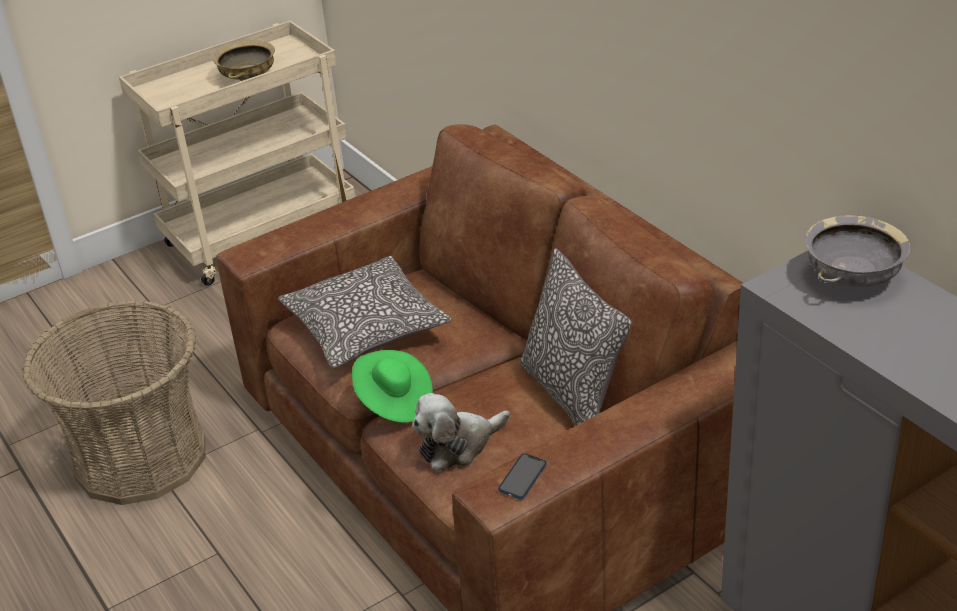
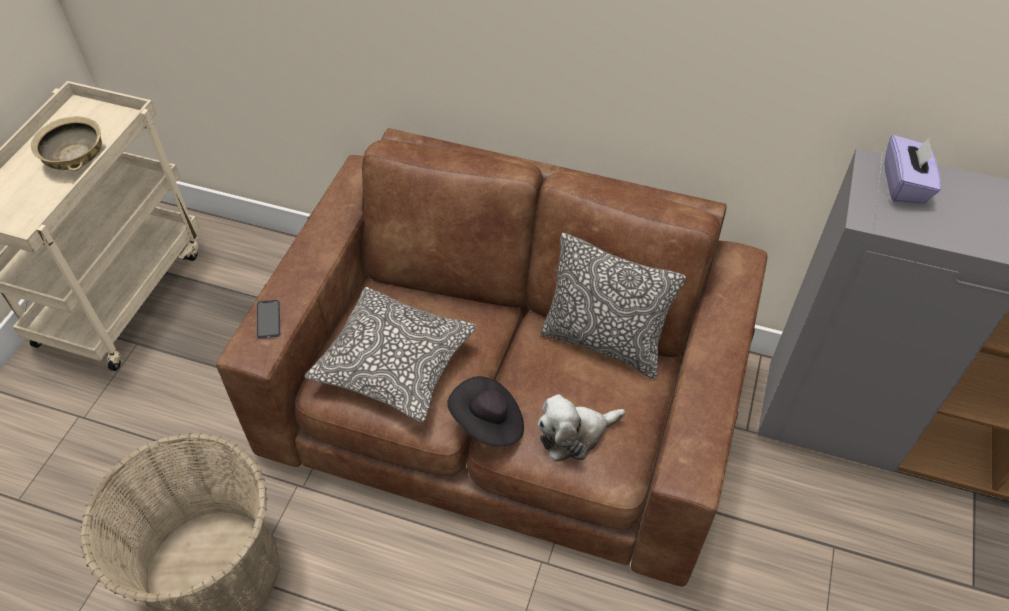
camera: 40 degrees left, 15 degrees up
green hat [352,350,433,423] -> black hat [447,376,524,446]
plush toy [412,393,510,471] -> plush toy turned 45 degrees clockwise [538,394,625,461]
phone [498,453,546,499] -> phone moved to [257,300,280,338]
grey bowl [805,215,910,287] -> purple tissue box [884,135,941,204]

